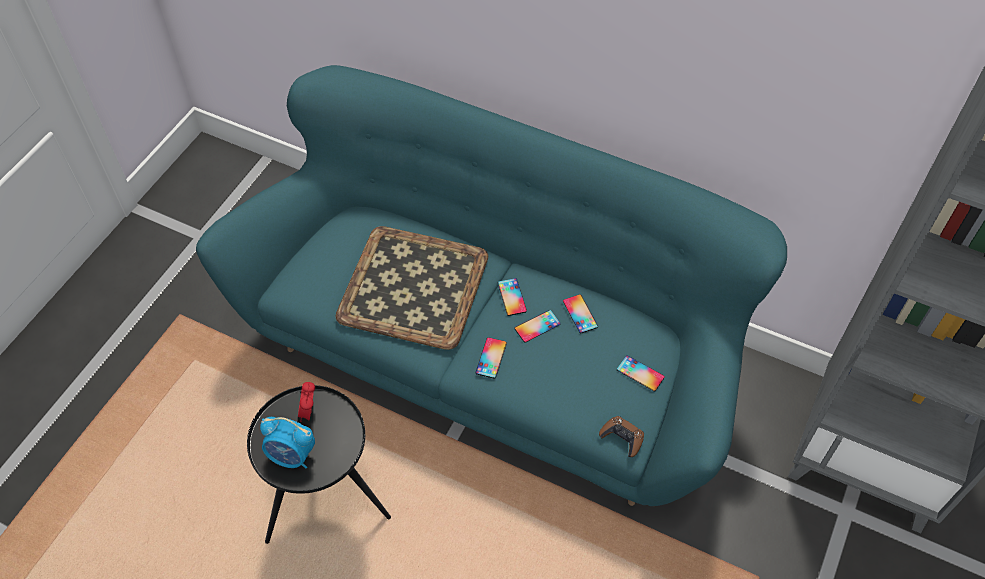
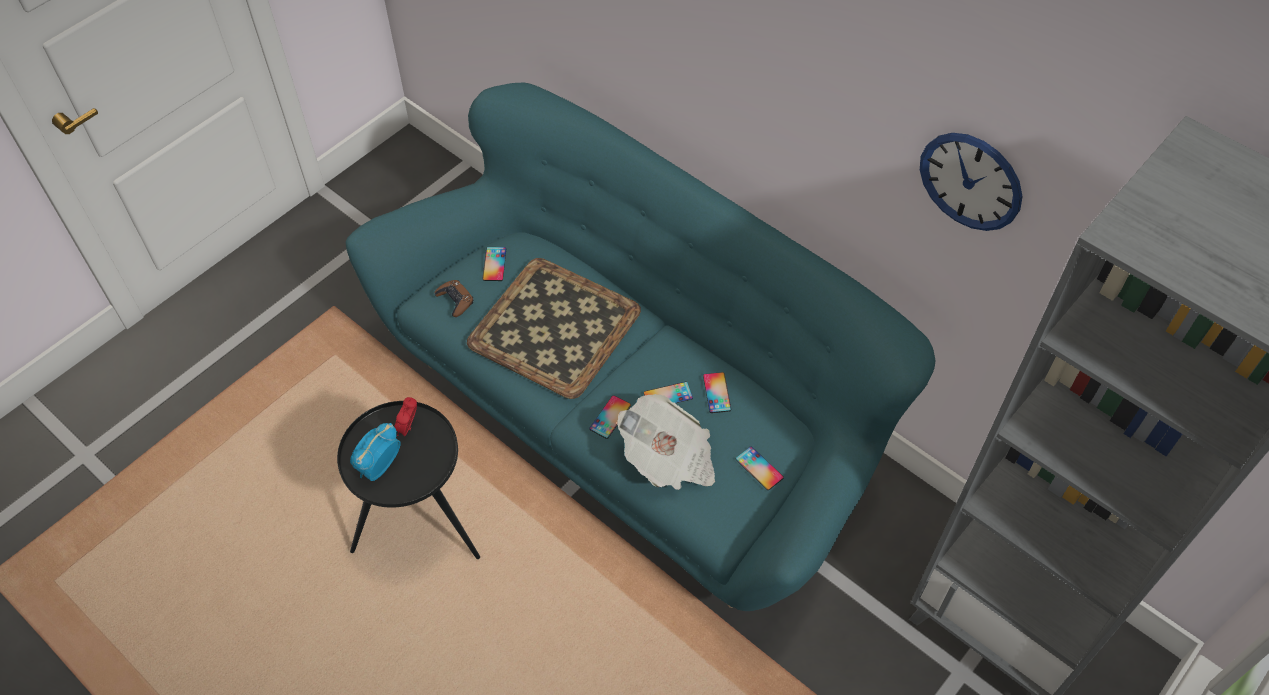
camera: 15 degrees right, 0 degrees up
alarm clock [260,417,315,469] -> alarm clock turned 90 degrees clockwise [350,423,401,481]
phone [498,278,527,316] -> phone moved to [482,247,506,281]
brown game controller [599,416,644,457] -> brown game controller moved to [434,280,473,317]
none -> newspaper [617,394,715,490]
none -> wall clock [920,133,1023,231]

